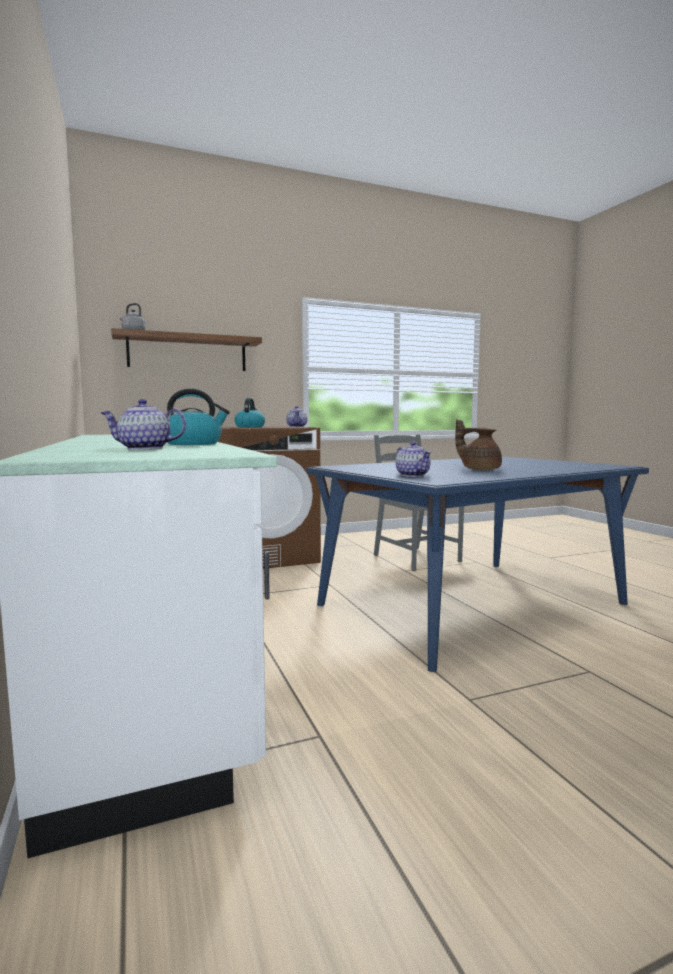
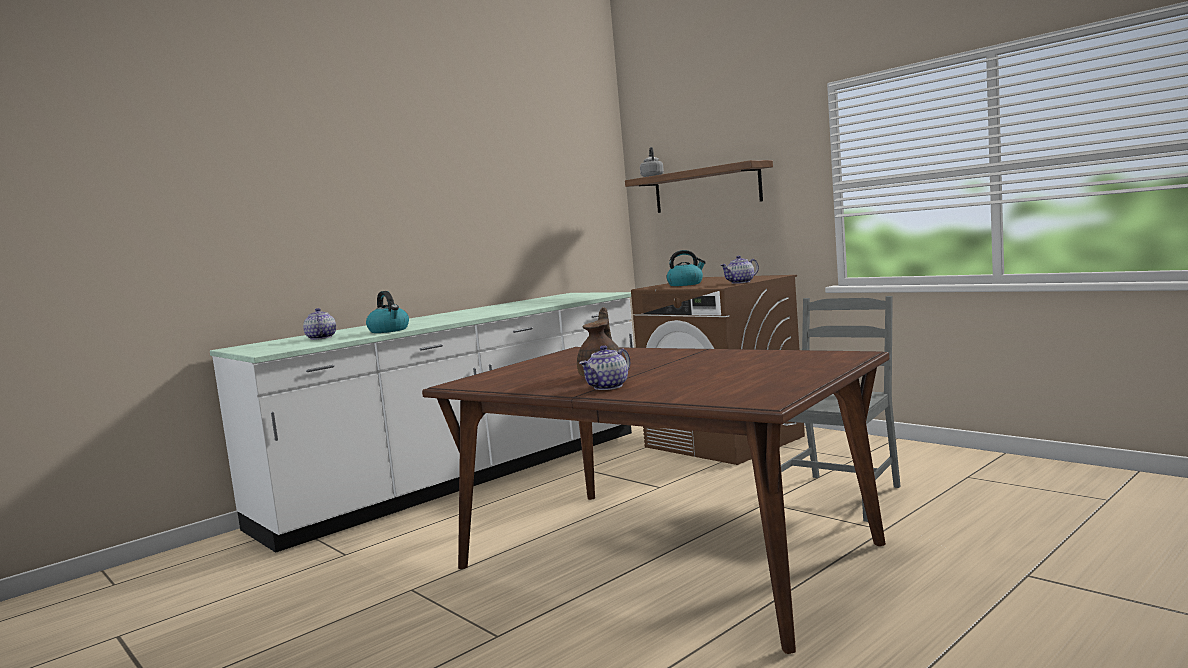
camera: 70 degrees right, 0 degrees up
blue dining table [306,457,649,672] -> brown dining table [422,347,889,654]
teapot [396,442,431,477] -> teapot moved to [579,345,630,390]

